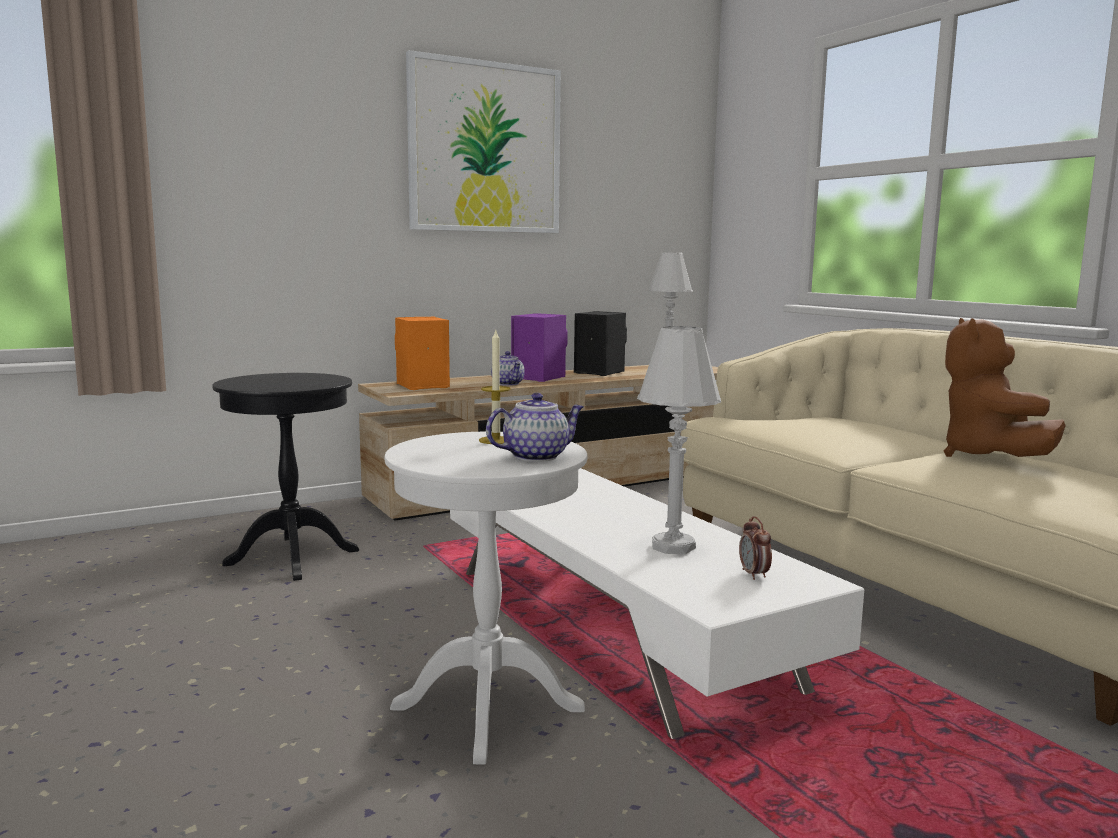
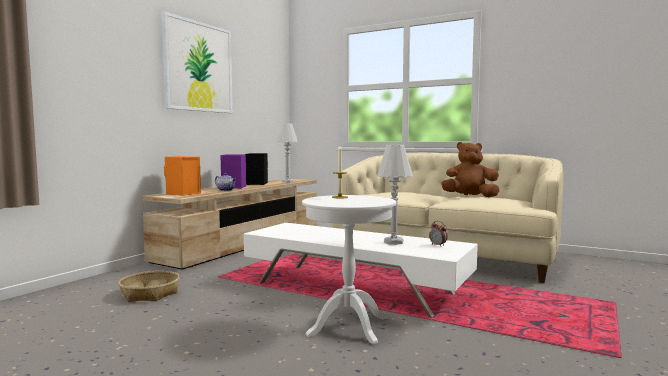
camera: 30 degrees left, 5 degrees down
black side table [212,373,359,581] -> basket [118,271,179,302]
teapot [486,393,584,462] -> none
brown plush toy [944,318,1066,457] -> brown plush toy turned 120 degrees clockwise [441,142,500,197]

